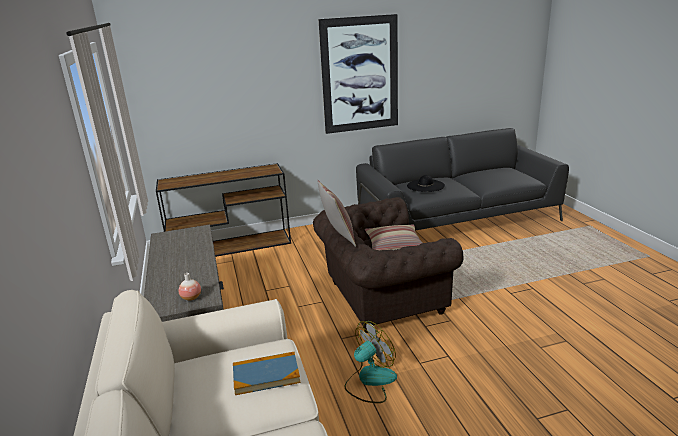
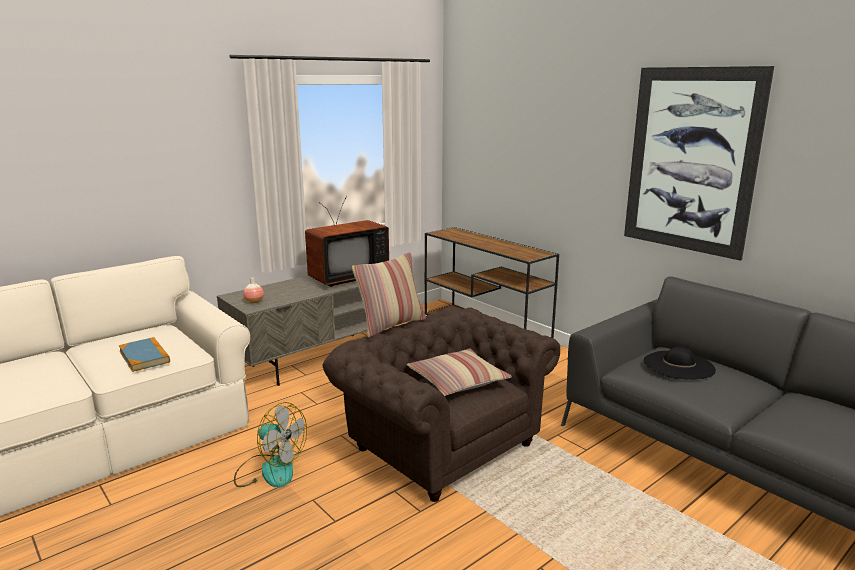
camera: 65 degrees right, 5 degrees down
none -> television [305,196,389,287]

